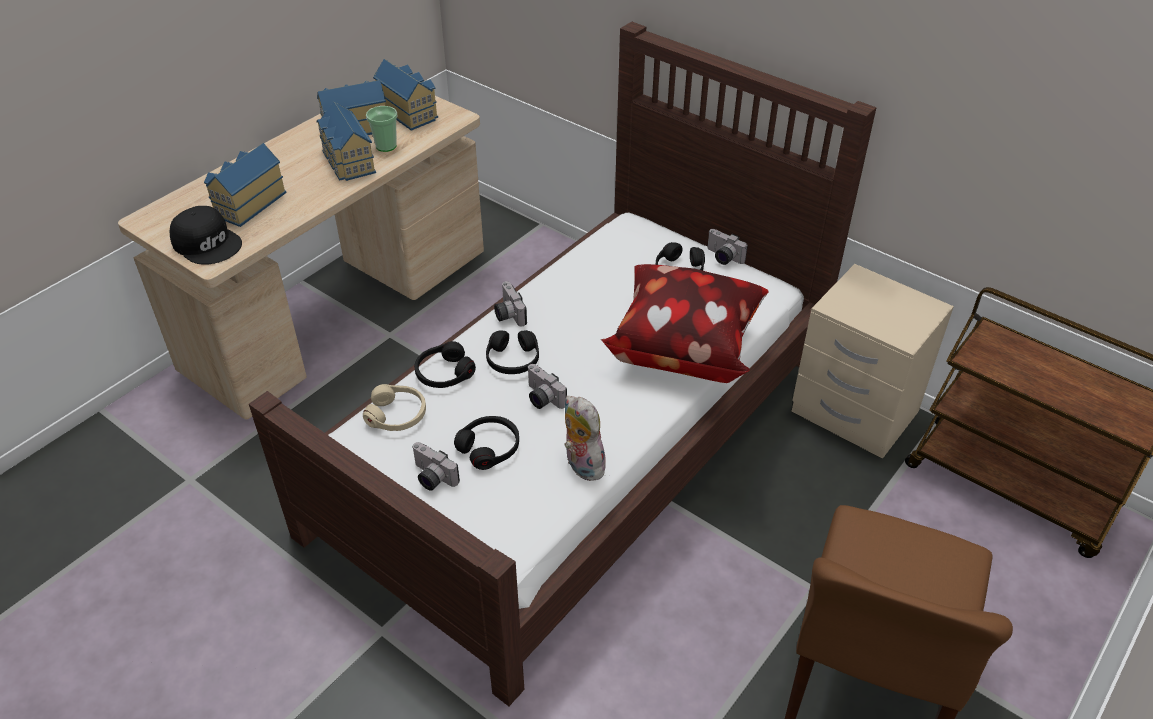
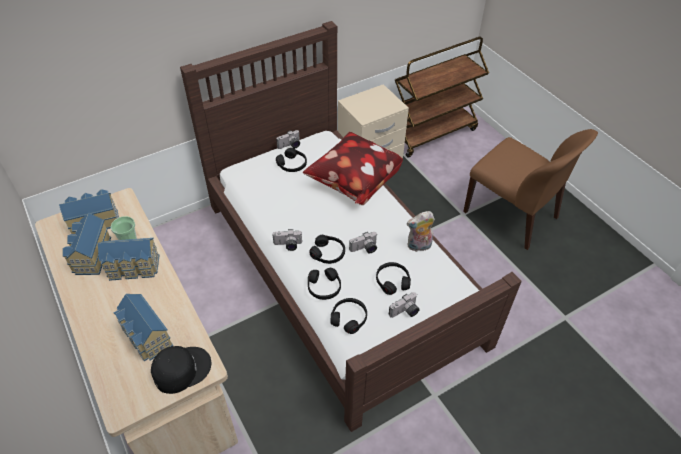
camera: 70 degrees left, 5 degrees up
beige headphones [363,384,426,431] -> black headphones [331,298,367,334]

